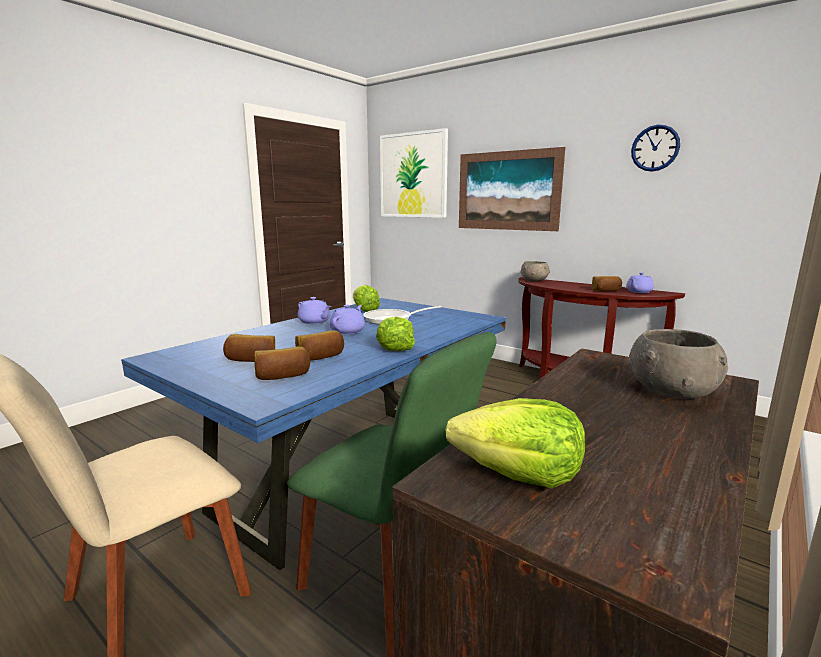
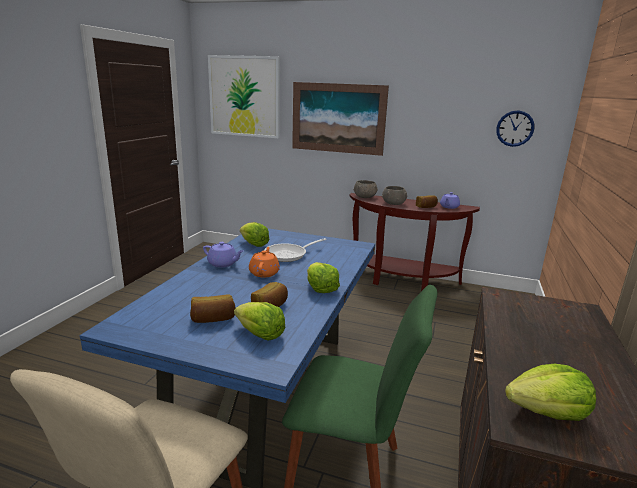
camera: 20 degrees left, 5 degrees up
bread [254,347,310,380] -> lettuce [234,302,285,341]
purple teapot [330,305,365,334] -> orange teapot [249,247,280,278]
grey bowl [627,329,728,399] -> grey bowl moved to [382,186,407,205]
wall clock [631,125,680,172] -> wall clock moved to [496,110,535,147]

